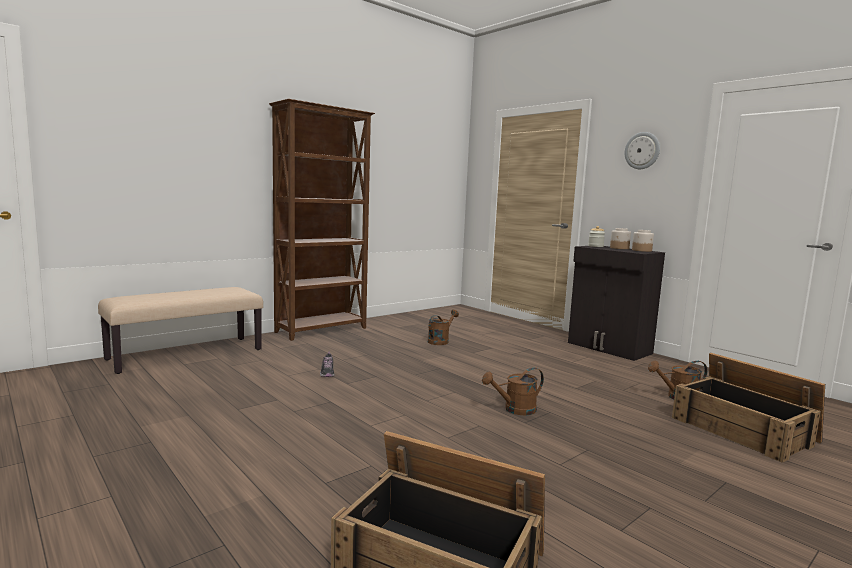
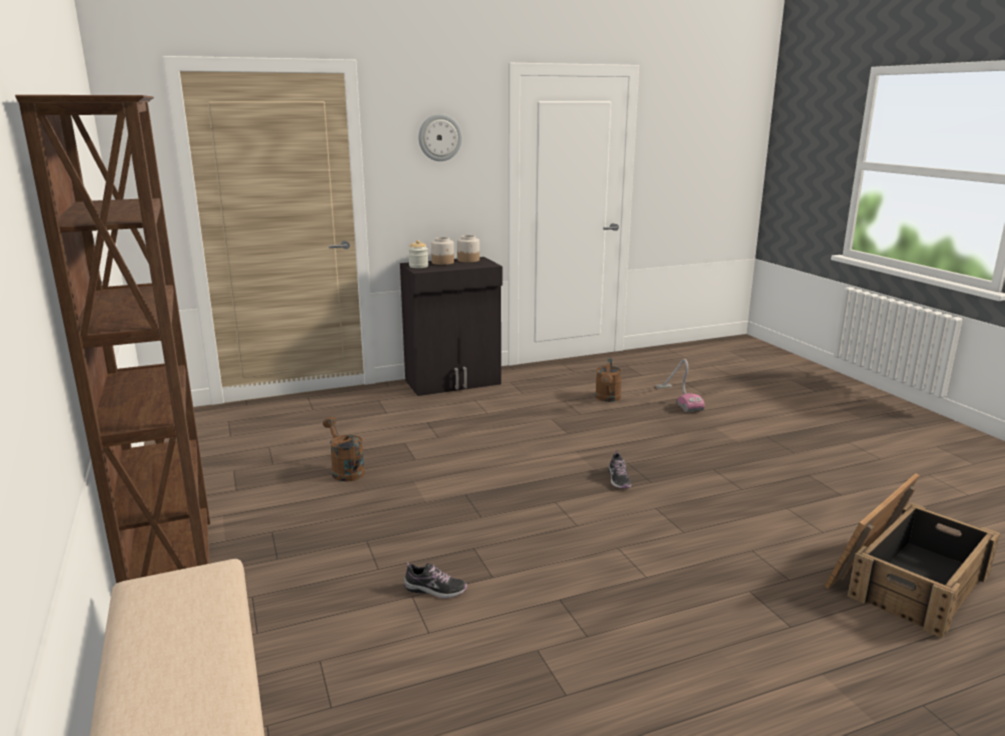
camera: 70 degrees left, 10 degrees up
brown watering can [482,368,544,415] -> shoe [608,450,631,488]
crate [672,353,825,463] -> vacuum cleaner [655,359,705,412]

